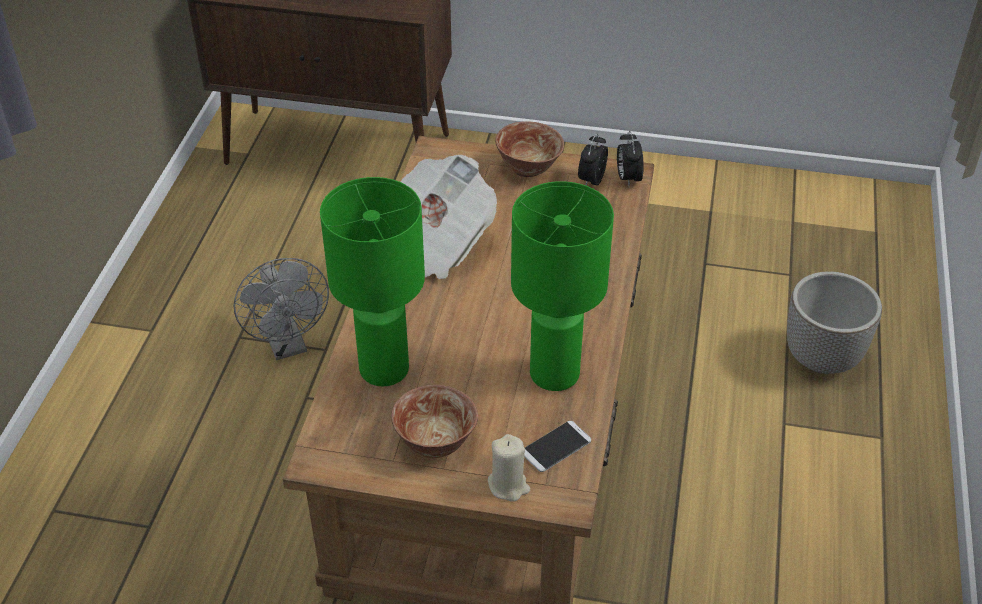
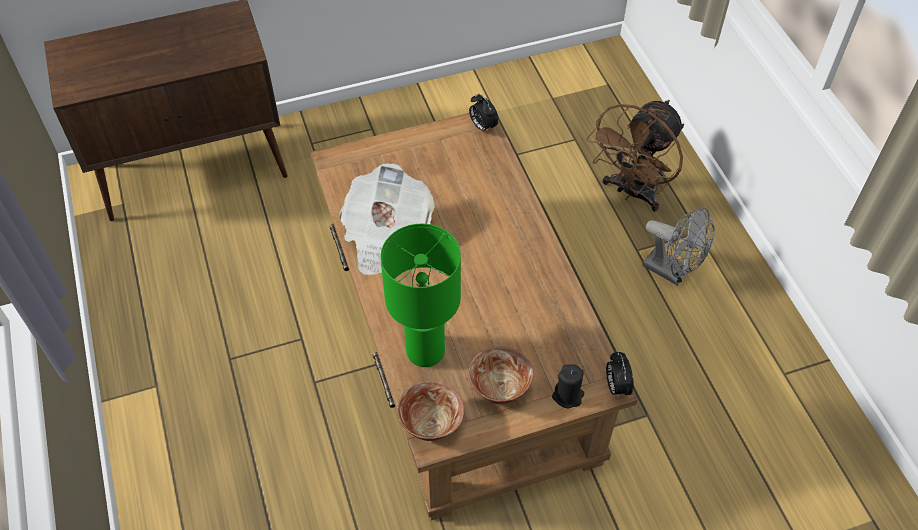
camera: 30 degrees left, 10 degrees up
grey fan [233,258,329,360] -> grey fan moved to [643,207,715,286]
beige candle [488,434,530,502] -> black candle [552,365,584,409]
bowl [495,121,564,177] -> bowl moved to [397,381,464,441]
green table lamp [511,181,614,391] -> none
phone [524,421,591,472] -> none
alarm clock [578,133,608,186] -> alarm clock moved to [606,352,634,399]
planter [787,271,882,374] -> brown fan [586,100,684,212]

